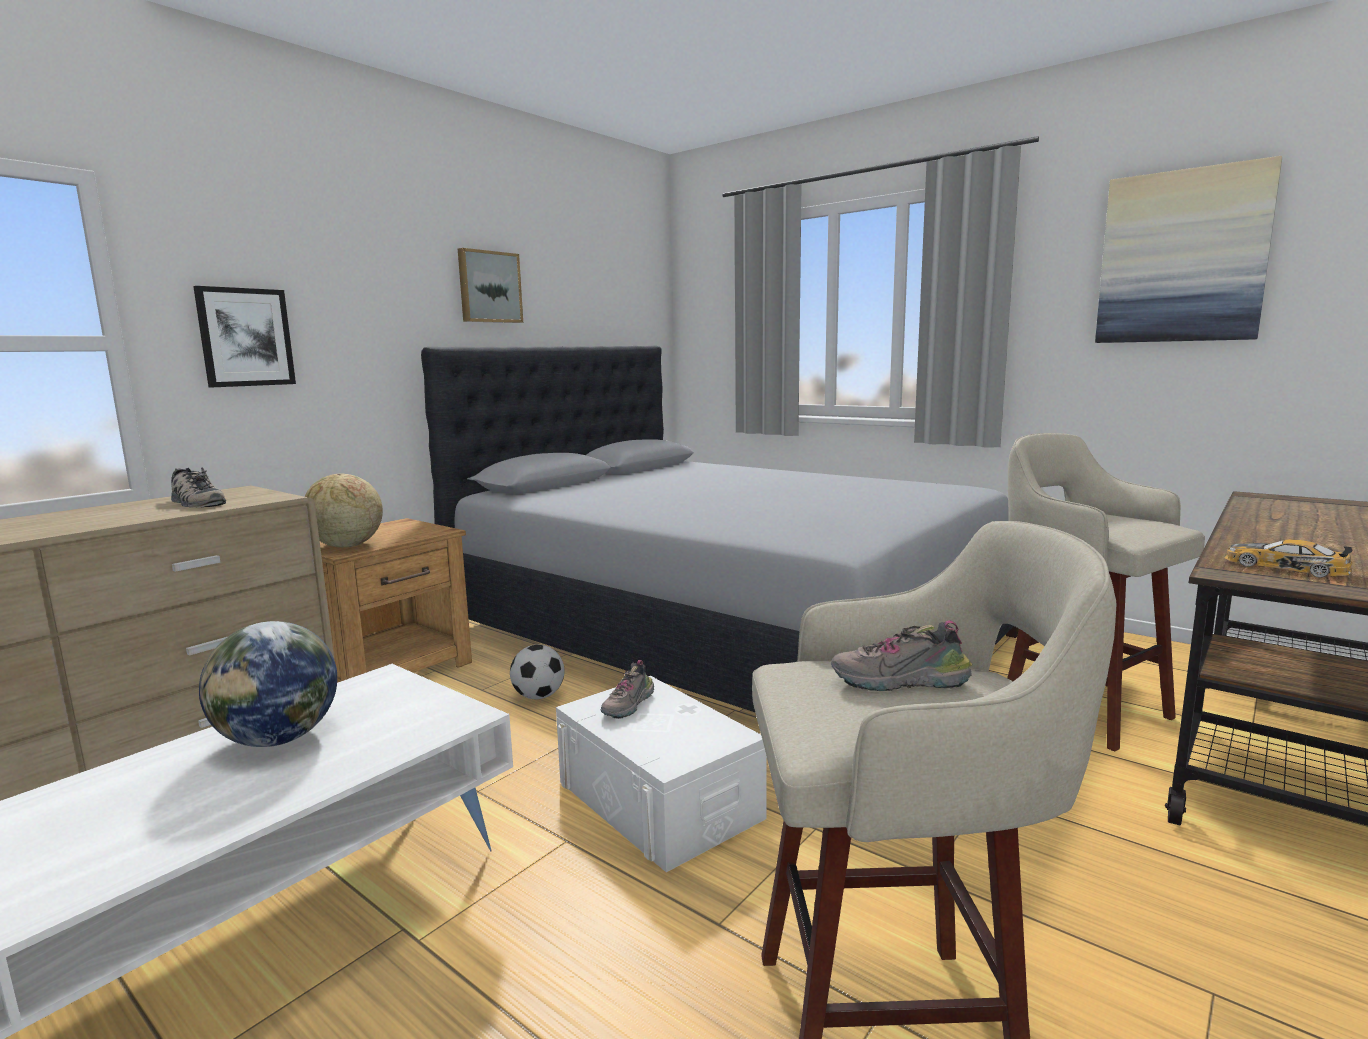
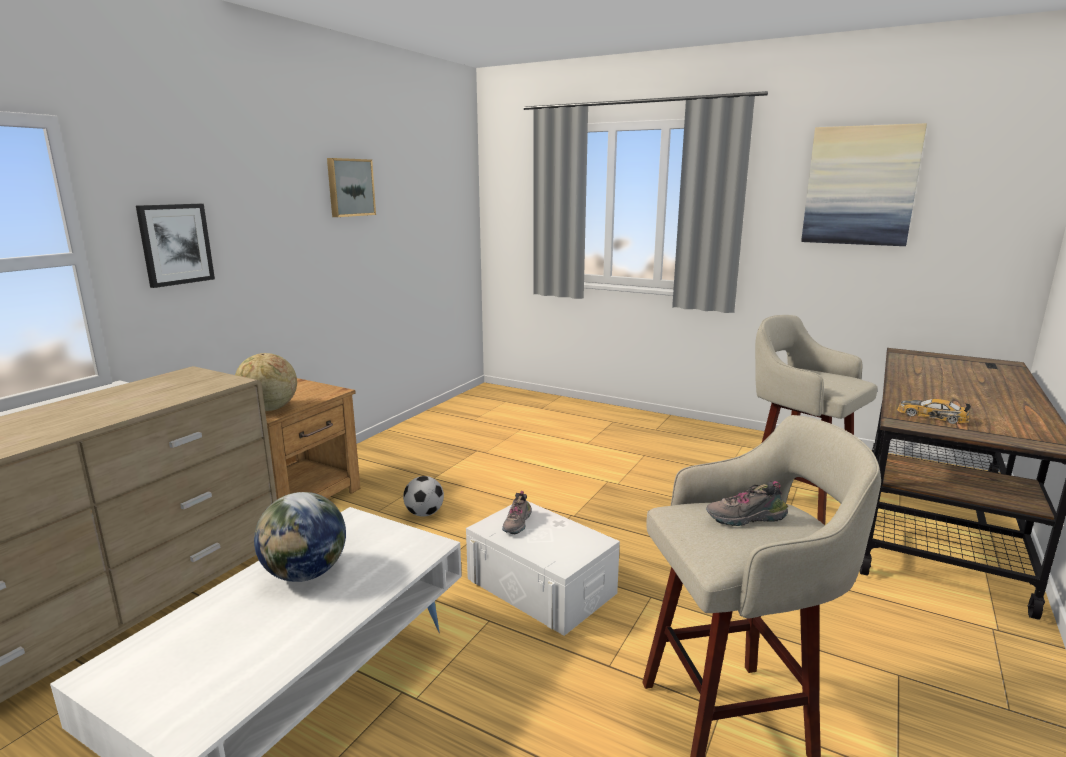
camera: 10 degrees left, 5 degrees up
shoe [171,467,226,508] -> none
grey bed [421,346,1019,712] -> none

